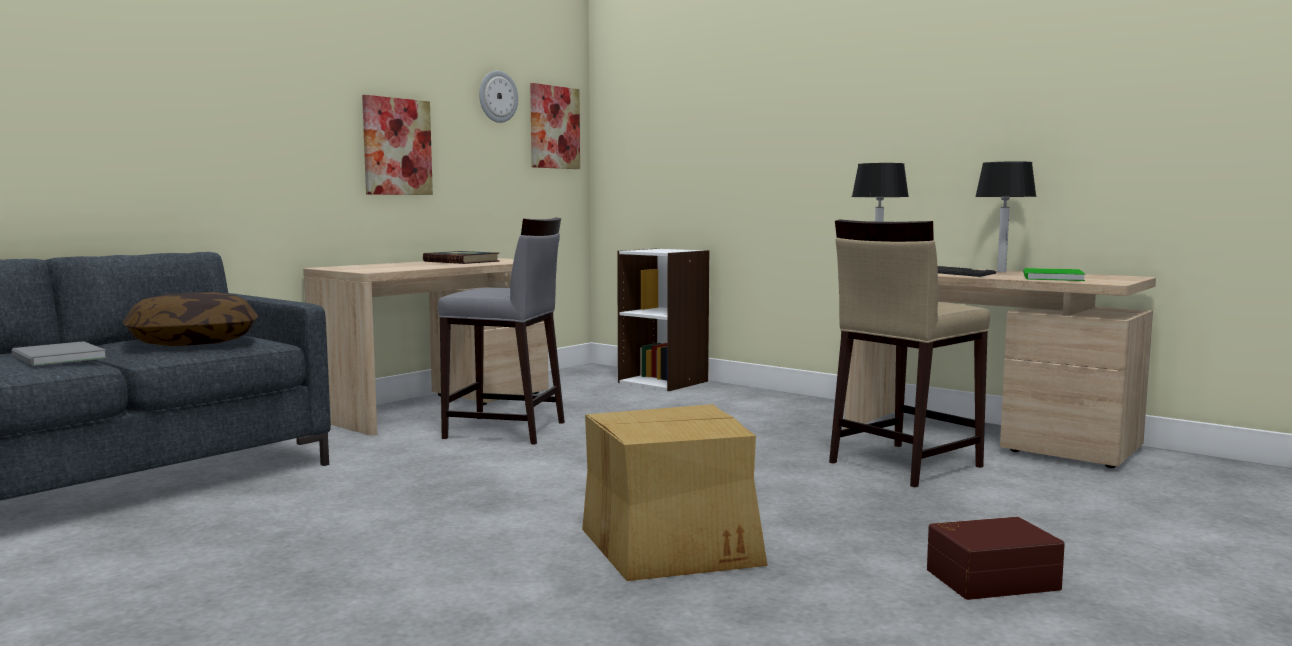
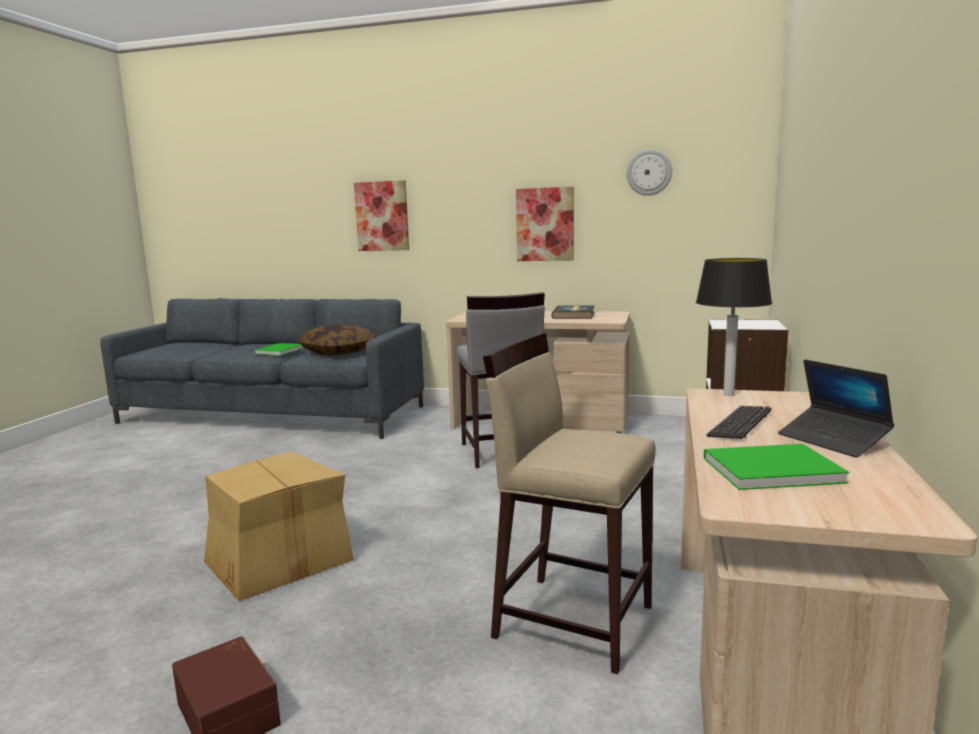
camera: 65 degrees right, 5 degrees up
grey book [12,341,107,366] -> green book [254,343,303,356]
picture [530,83,580,169] -> picture moved to [354,180,409,251]
table lamp [975,161,1037,272] -> laptop [778,359,894,458]

